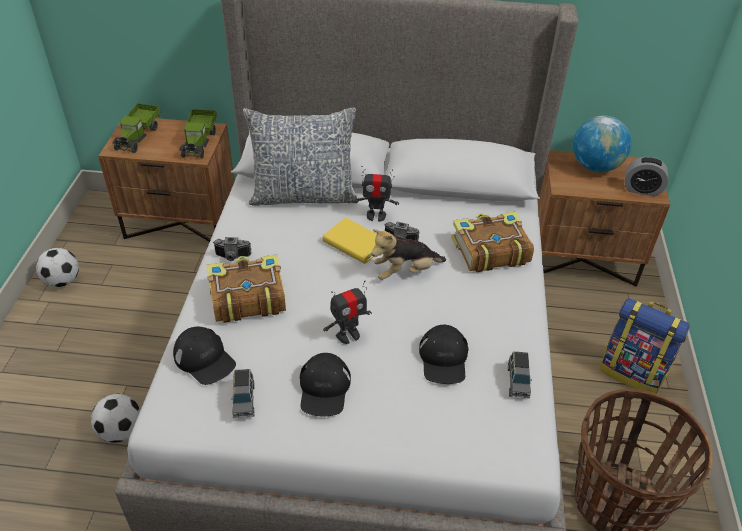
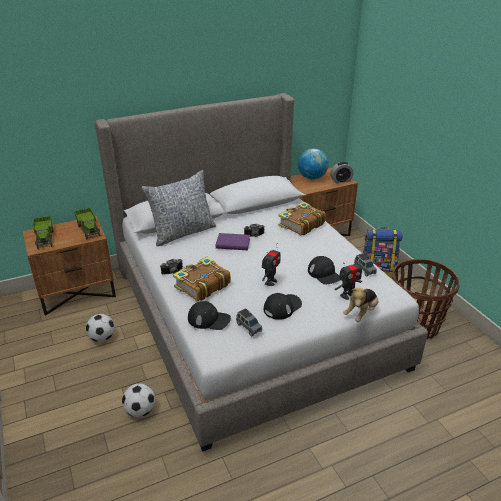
camera: 30 degrees left, 10 degrees down
football [36,248,79,287] -> football moved to [86,314,115,342]
black cap [300,353,351,416] -> black cap turned 105 degrees counterclockwise [264,293,302,320]
yellow book [322,217,377,264] -> purple book [216,233,250,250]
toy robot [354,166,399,222] -> toy robot moved to [335,258,362,300]
plush toy [371,229,446,280] -> plush toy moved to [343,288,378,322]

